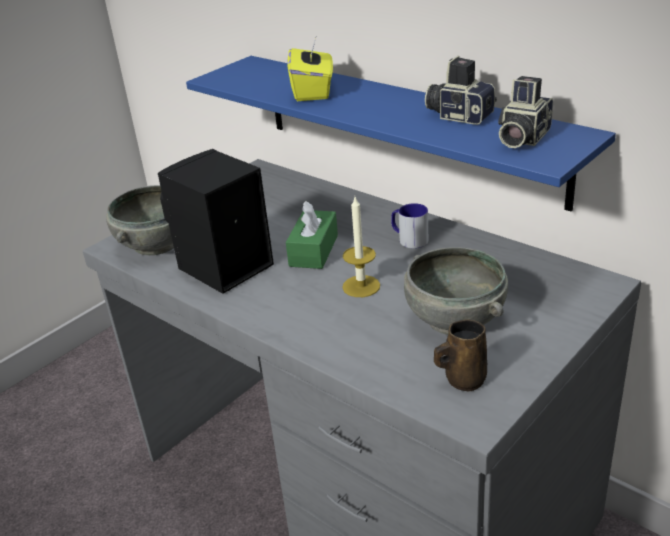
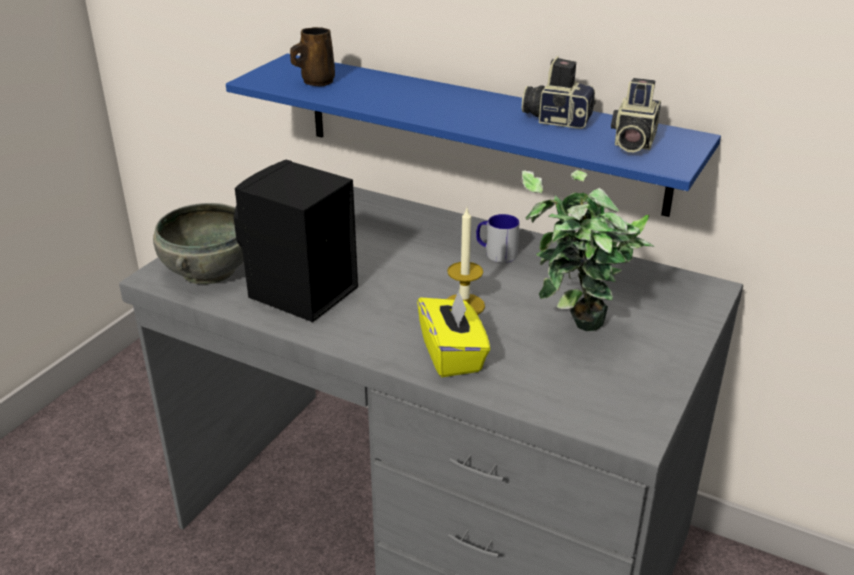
camera: 15 degrees left, 0 degrees up
green tissue box [286,201,338,269] -> none
yellow tissue box [288,38,333,101] -> yellow tissue box moved to [417,290,490,377]
grey bowl [404,247,508,335] -> potted plant [522,170,654,331]
brown mug [434,320,487,391] -> brown mug moved to [290,27,335,87]

